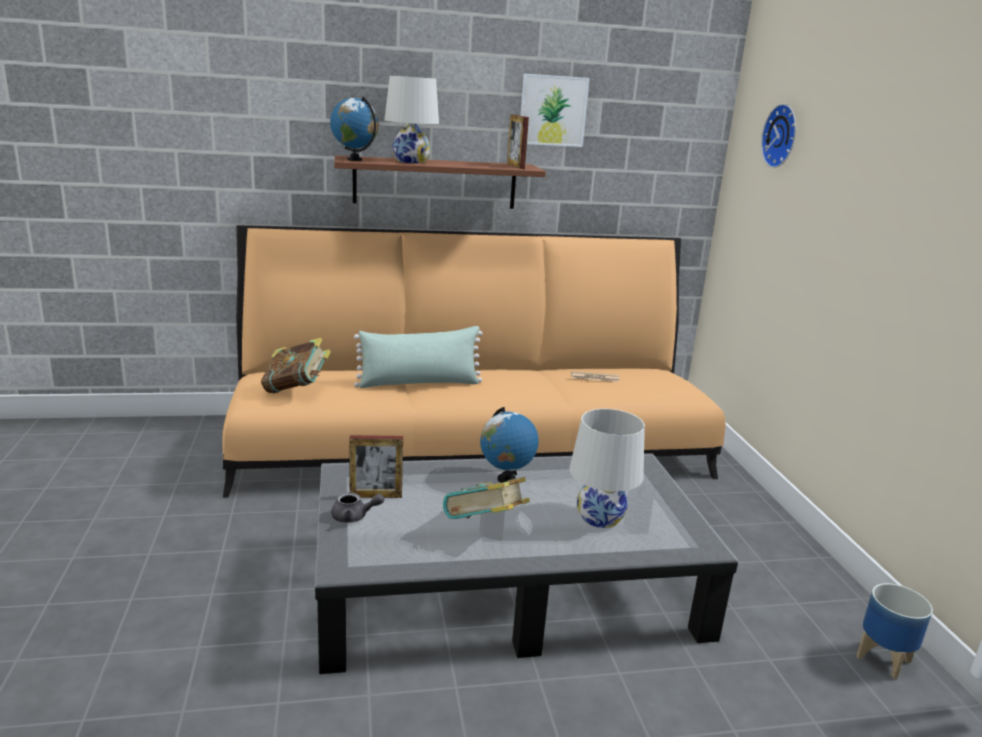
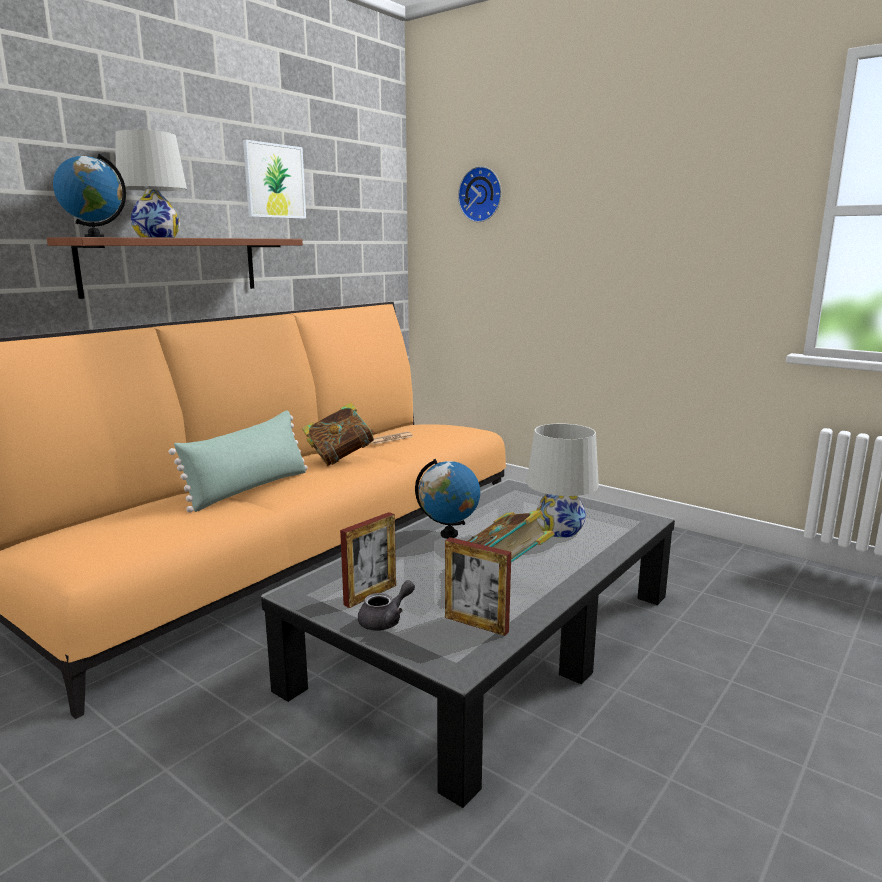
camera: 40 degrees left, 5 degrees down
book [261,337,331,394] -> book moved to [302,403,377,466]
picture frame [507,114,529,169] -> picture frame moved to [445,537,511,636]
planter [856,583,933,679] -> none

